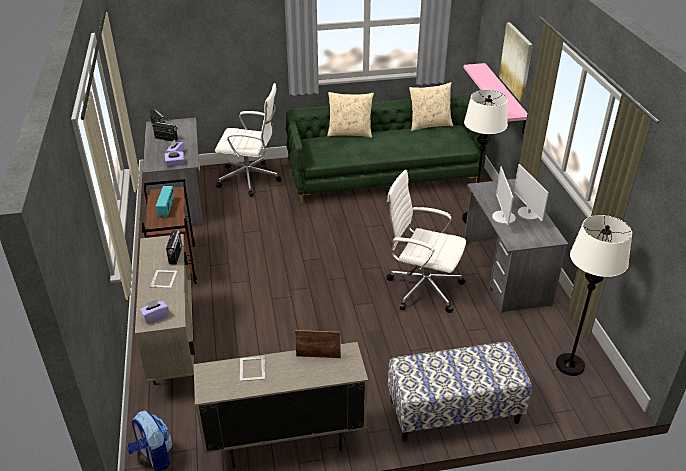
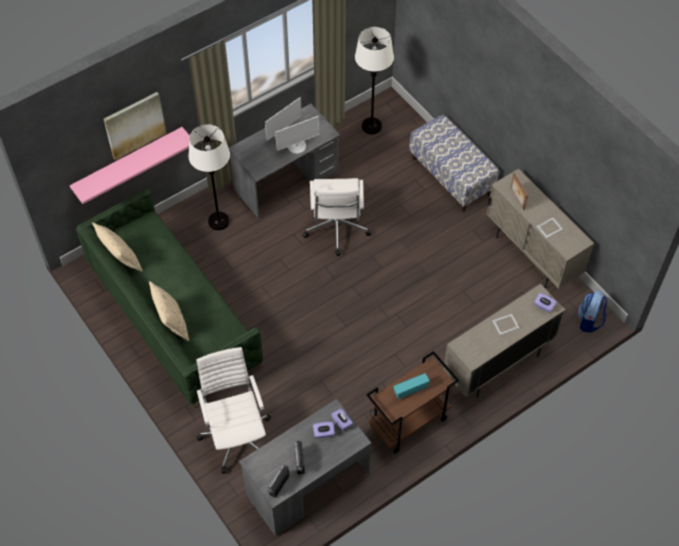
camera: 115 degrees left, 20 degrees up
radio [166,230,182,264] -> none

